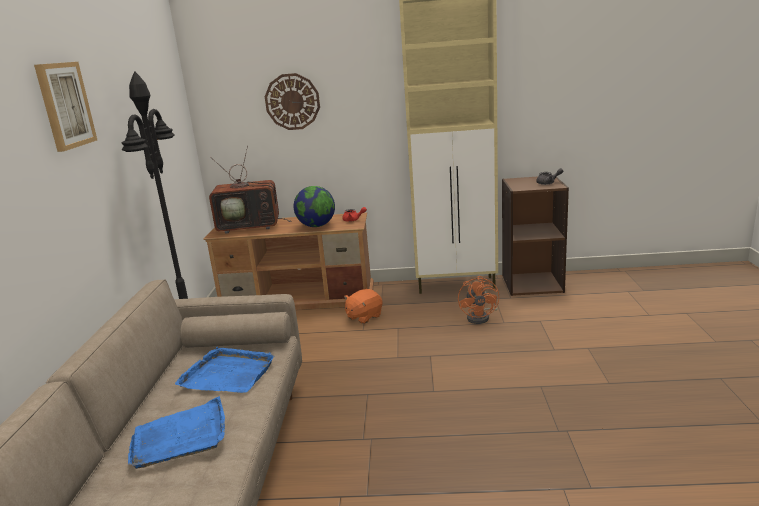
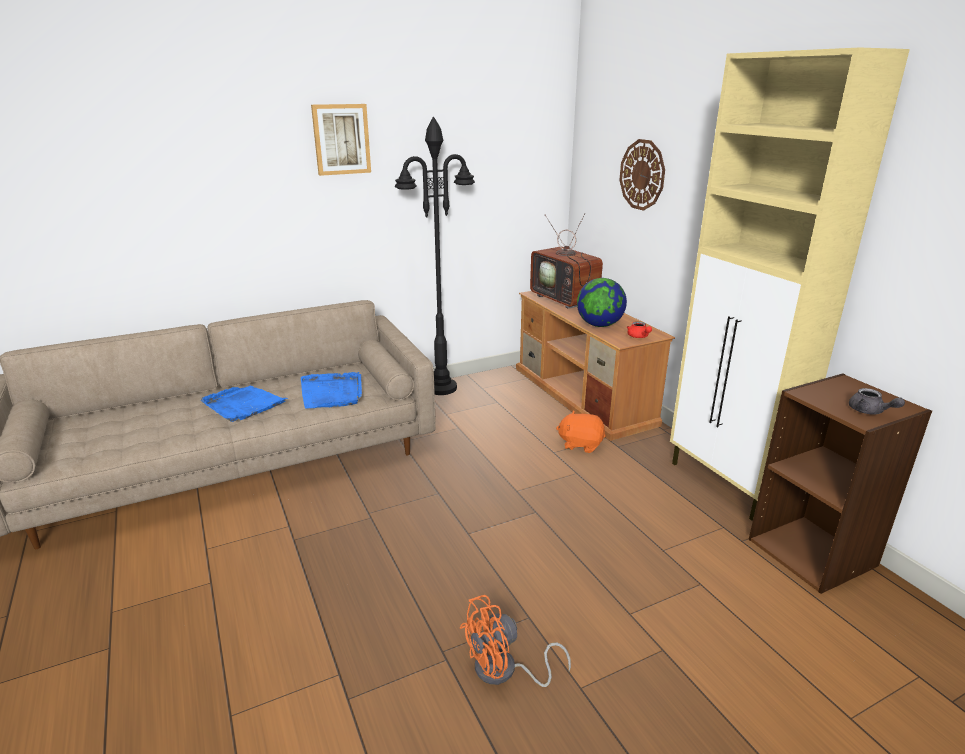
camera: 60 degrees right, 5 degrees up
orange fan [458,276,499,324] -> orange fan moved to [460,595,571,687]

